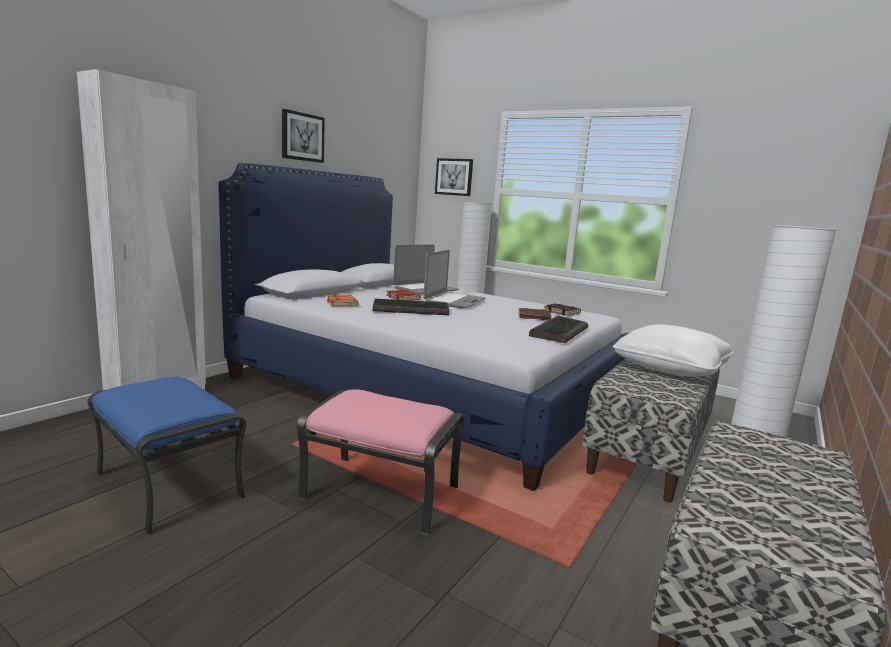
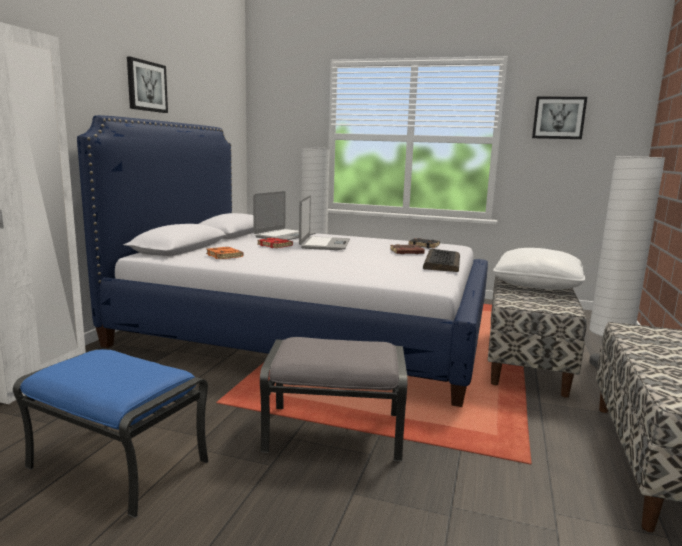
camera: 15 degrees left, 0 degrees up
pink ottoman [297,389,464,535] -> grey ottoman [260,337,407,461]
keyboard [373,299,449,315] -> none
picture [435,158,473,196] -> picture moved to [532,97,587,139]

